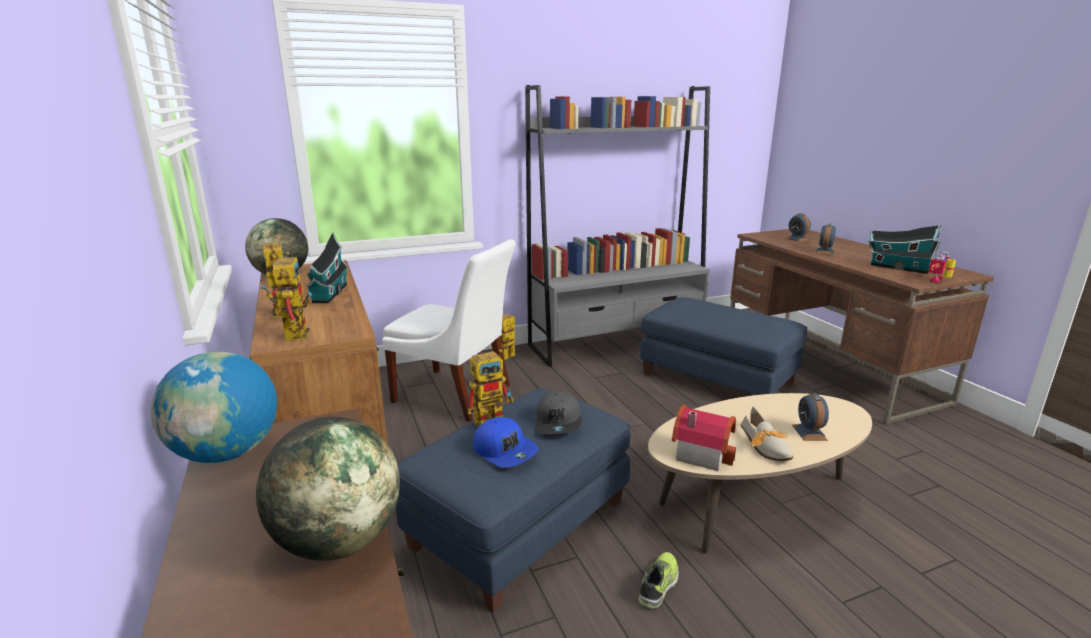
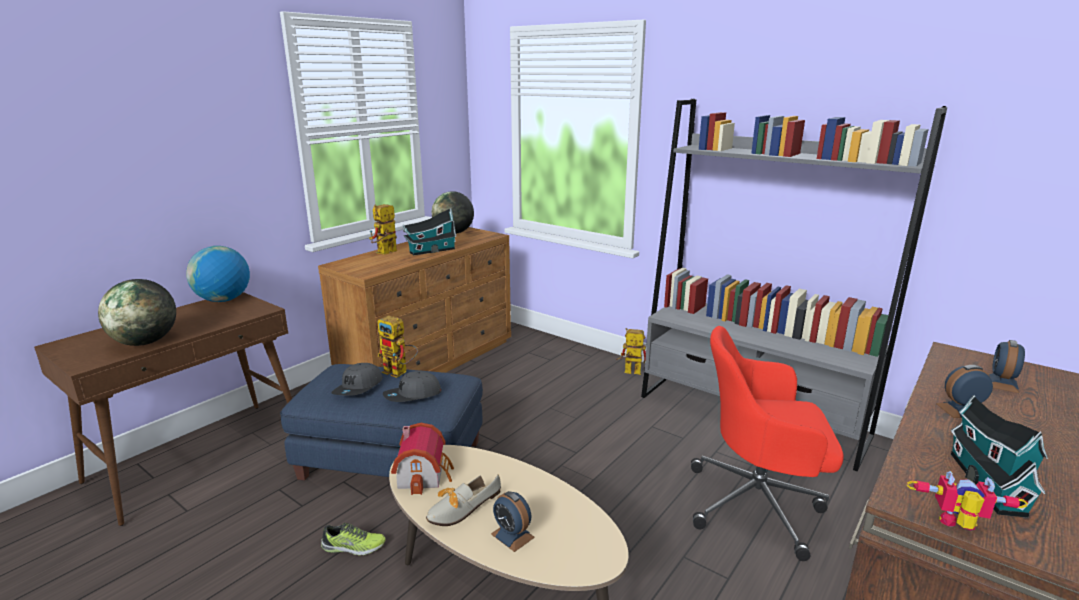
camera: 60 degrees right, 0 degrees up
toy robot [272,252,312,341] -> none
white chair [382,239,516,422] -> none
blue cap [473,417,539,468] -> grey cap [331,363,383,396]
blue ottoman [640,297,808,395] -> red office chair [691,326,844,561]
alarm clock [792,393,829,441] -> alarm clock turned 105 degrees counterclockwise [491,491,535,552]

